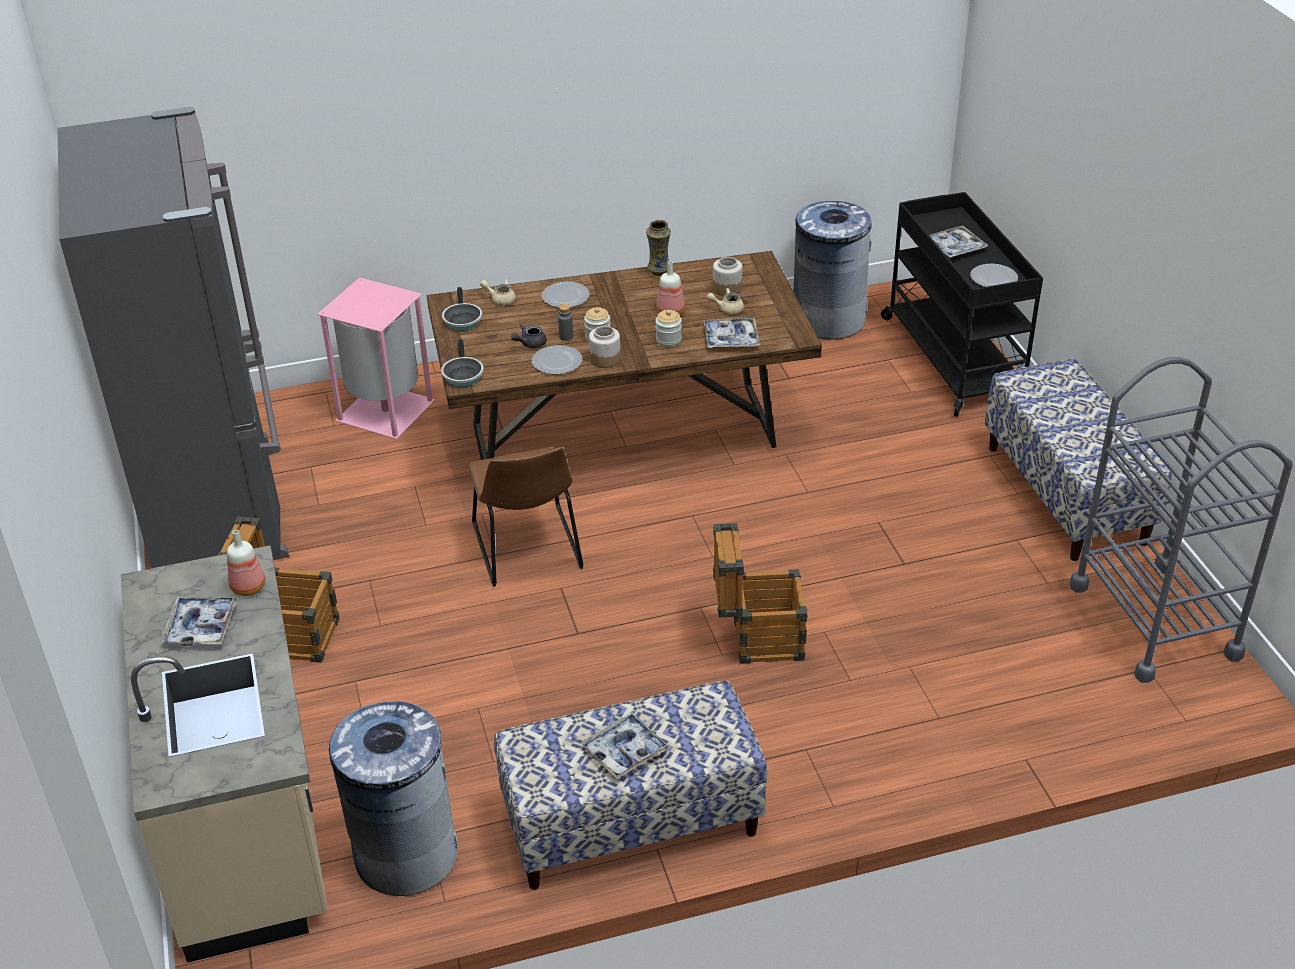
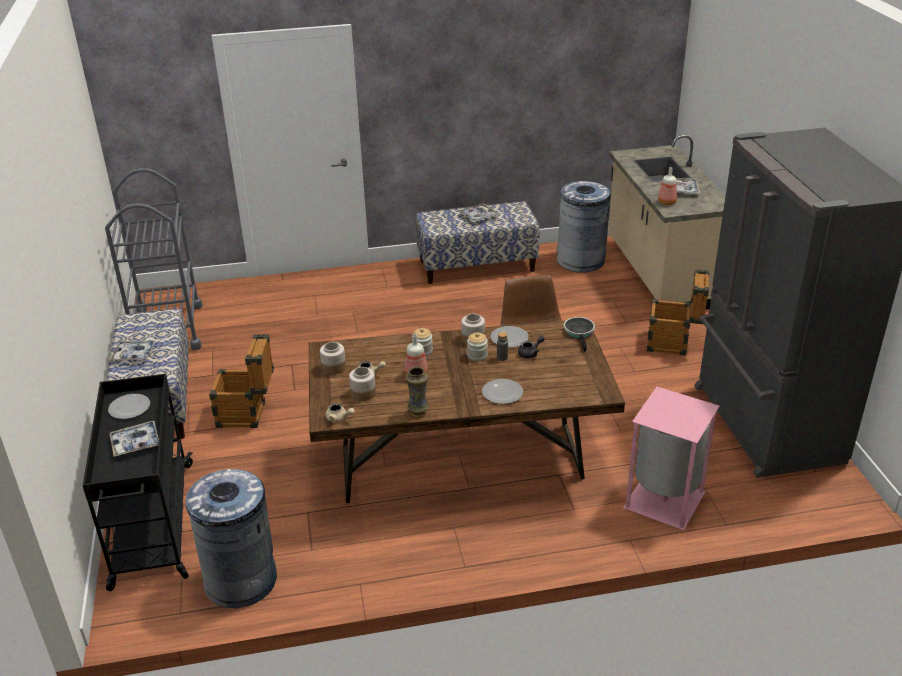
camera: 175 degrees left, 5 degrees down
frying pan [442,287,482,331] -> none
beige teapot [480,279,516,305] -> beige teapot moved to [326,403,355,422]
tray [703,318,760,348] -> tray moved to [109,340,156,361]
crate [713,523,808,664] -> crate moved to [209,334,274,428]
none -> jar [320,342,346,375]

